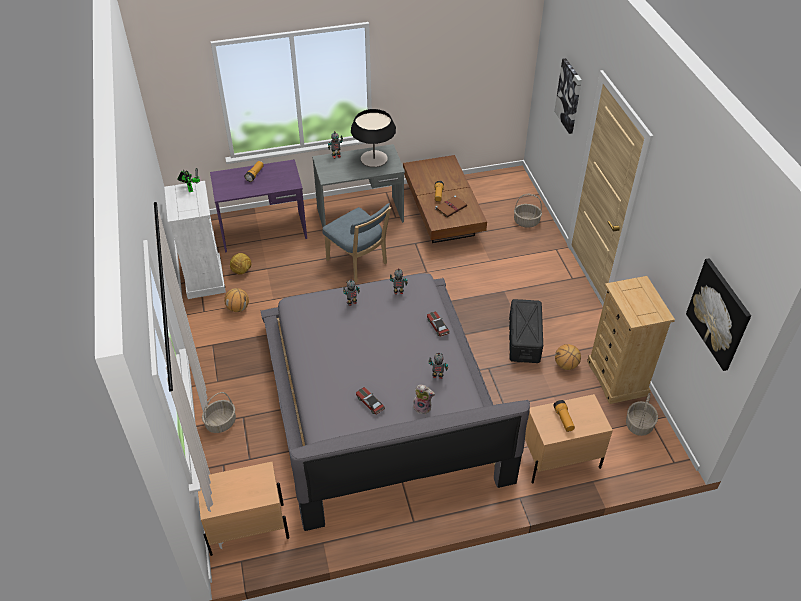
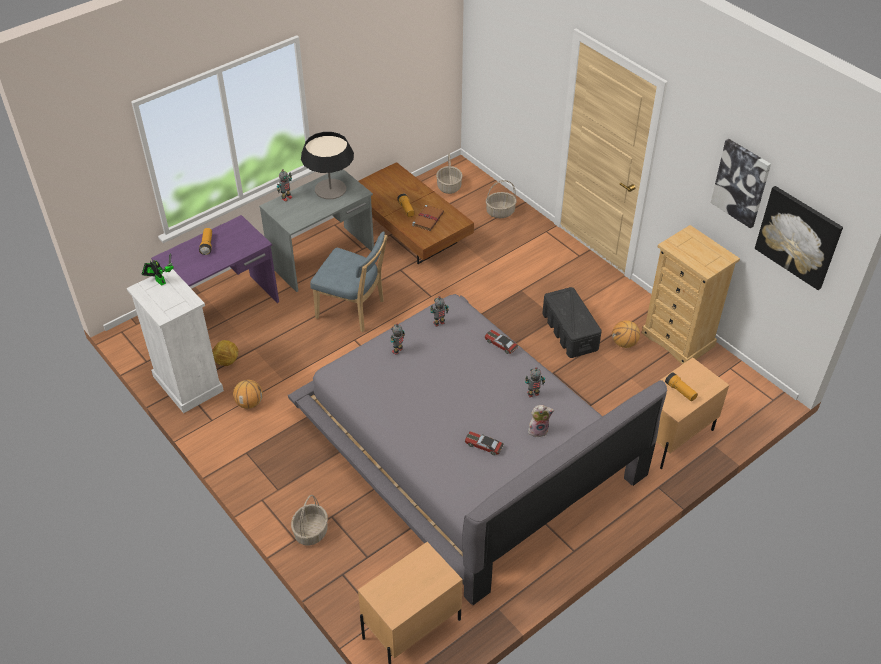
camera: 25 degrees left, 0 degrees up
picture [554,58,582,134] -> picture moved to [711,139,771,229]
basket [626,393,658,436] -> basket moved to [436,153,463,194]

